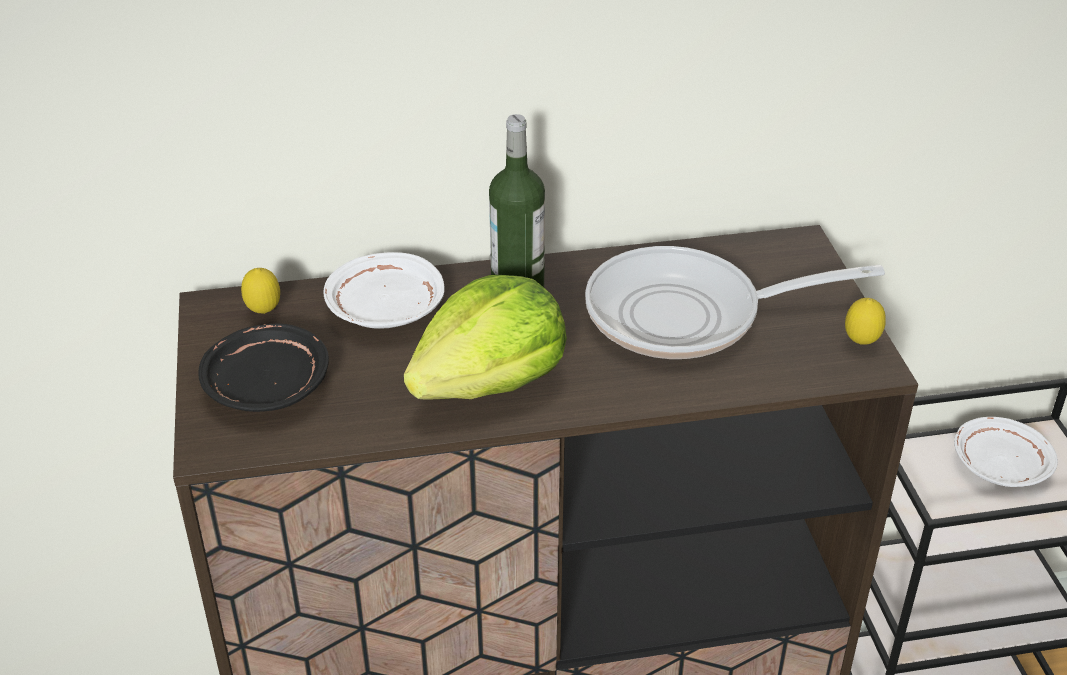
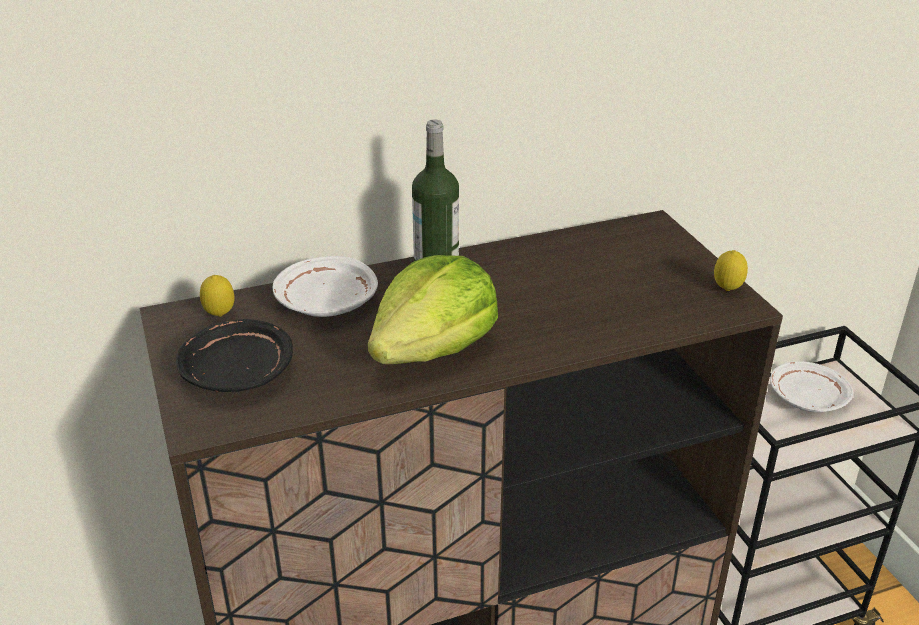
camera: 10 degrees left, 5 degrees down
frying pan [585,246,885,359] -> none

